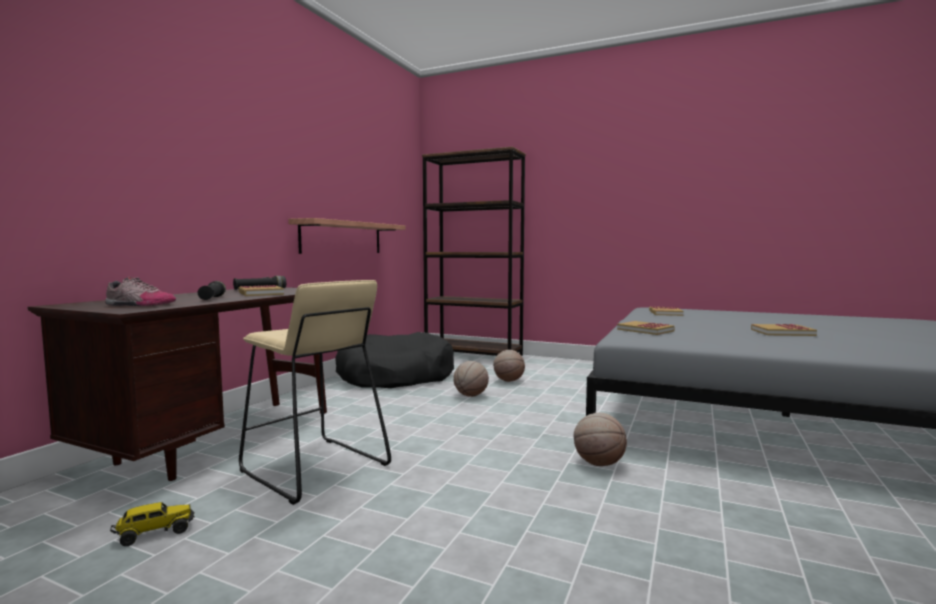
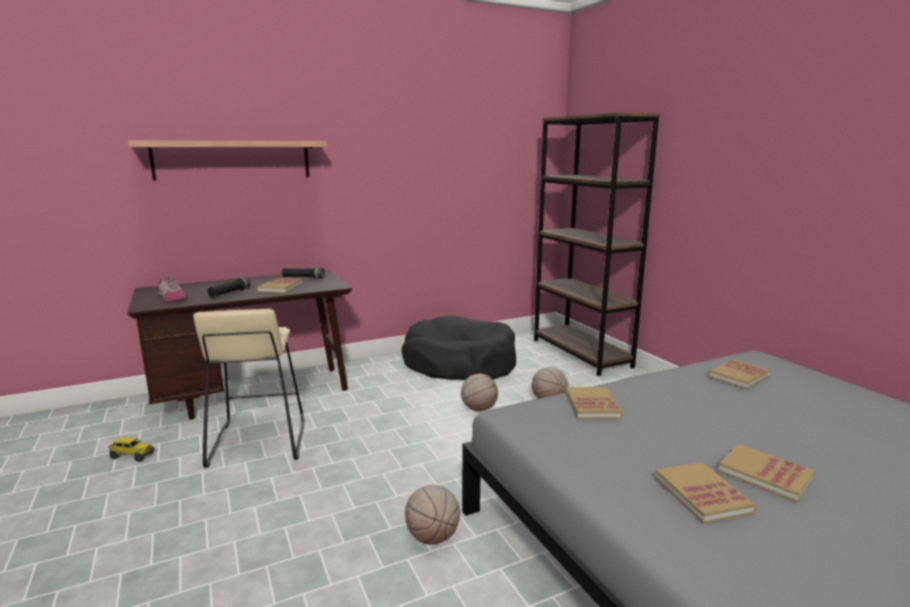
camera: 40 degrees right, 10 degrees up
shelf [288,218,405,254] -> shelf moved to [128,140,327,180]
none -> book [655,462,756,524]

